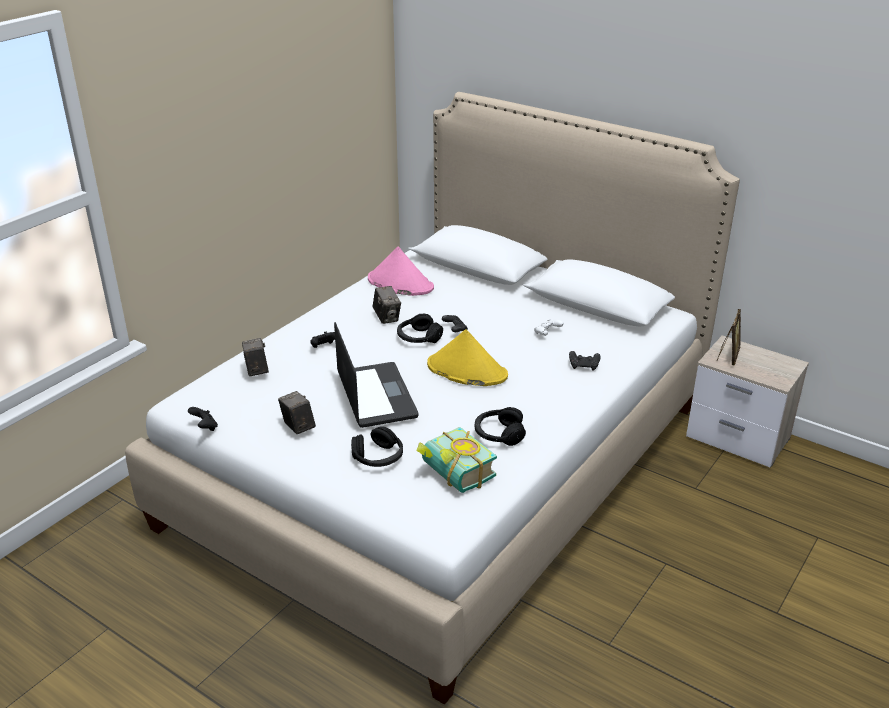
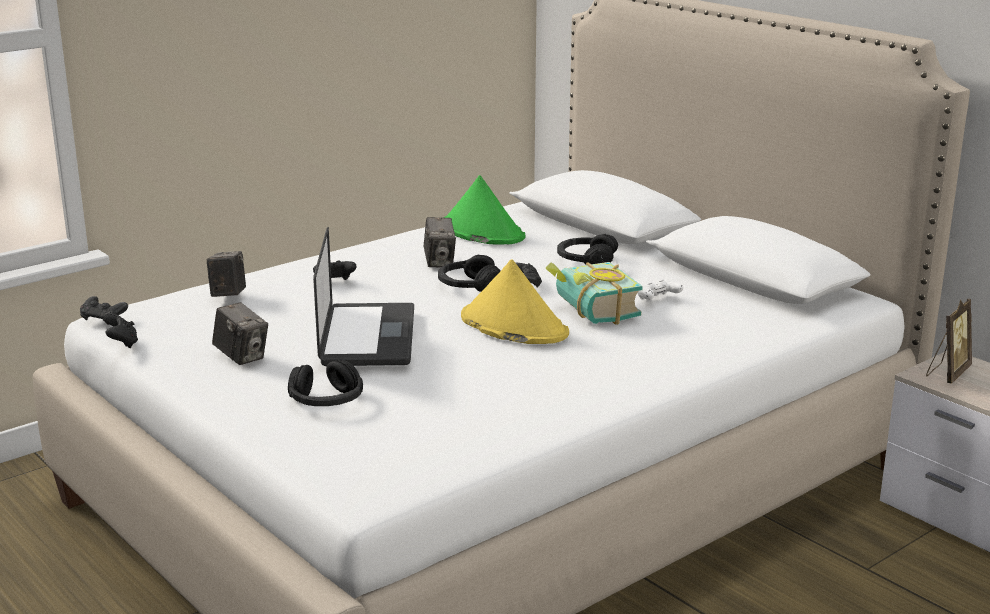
camera: 15 degrees right, 10 degrees down
camera [278,391,316,434] -> camera turned 150 degrees clockwise [212,302,268,365]
pink hat [368,246,434,296] -> green hat [443,175,525,245]
book [416,427,497,493] -> book moved to [545,262,643,325]
black headphones [475,407,526,446] -> black headphones moved to [557,234,618,265]
black game controller [569,351,601,371] -> black game controller moved to [80,296,128,325]

